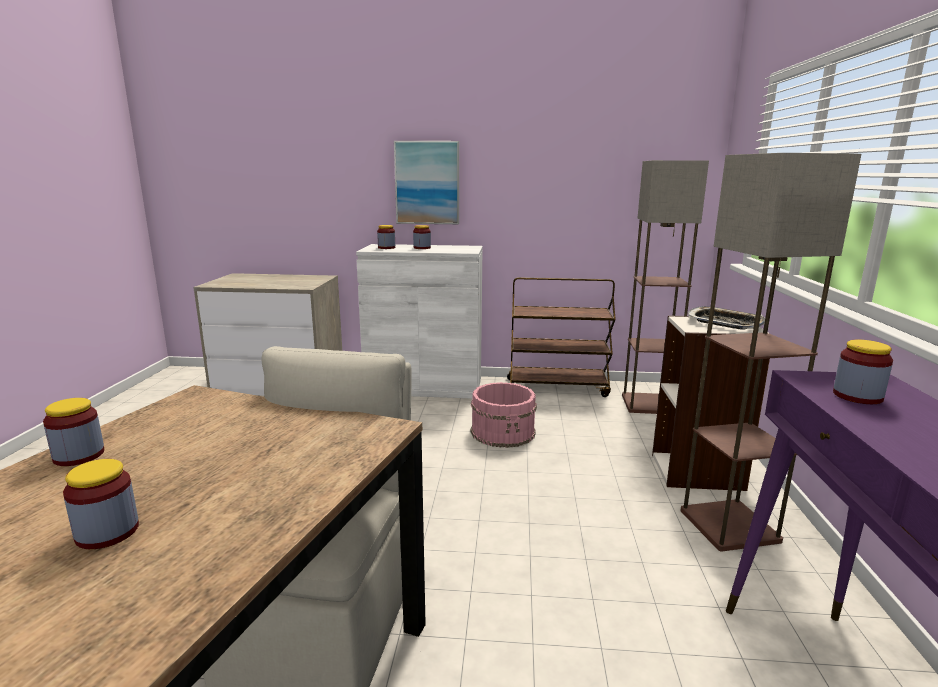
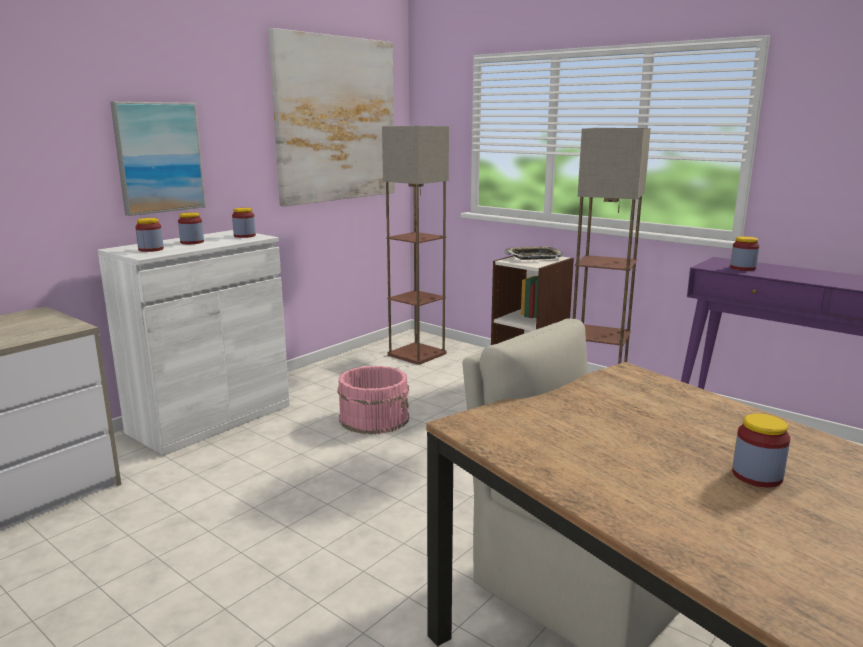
camera: 55 degrees left, 0 degrees up
jar [43,398,104,466] -> jar moved to [232,208,256,238]
brown cart [507,277,616,397] -> none
none -> picture [268,28,395,206]

